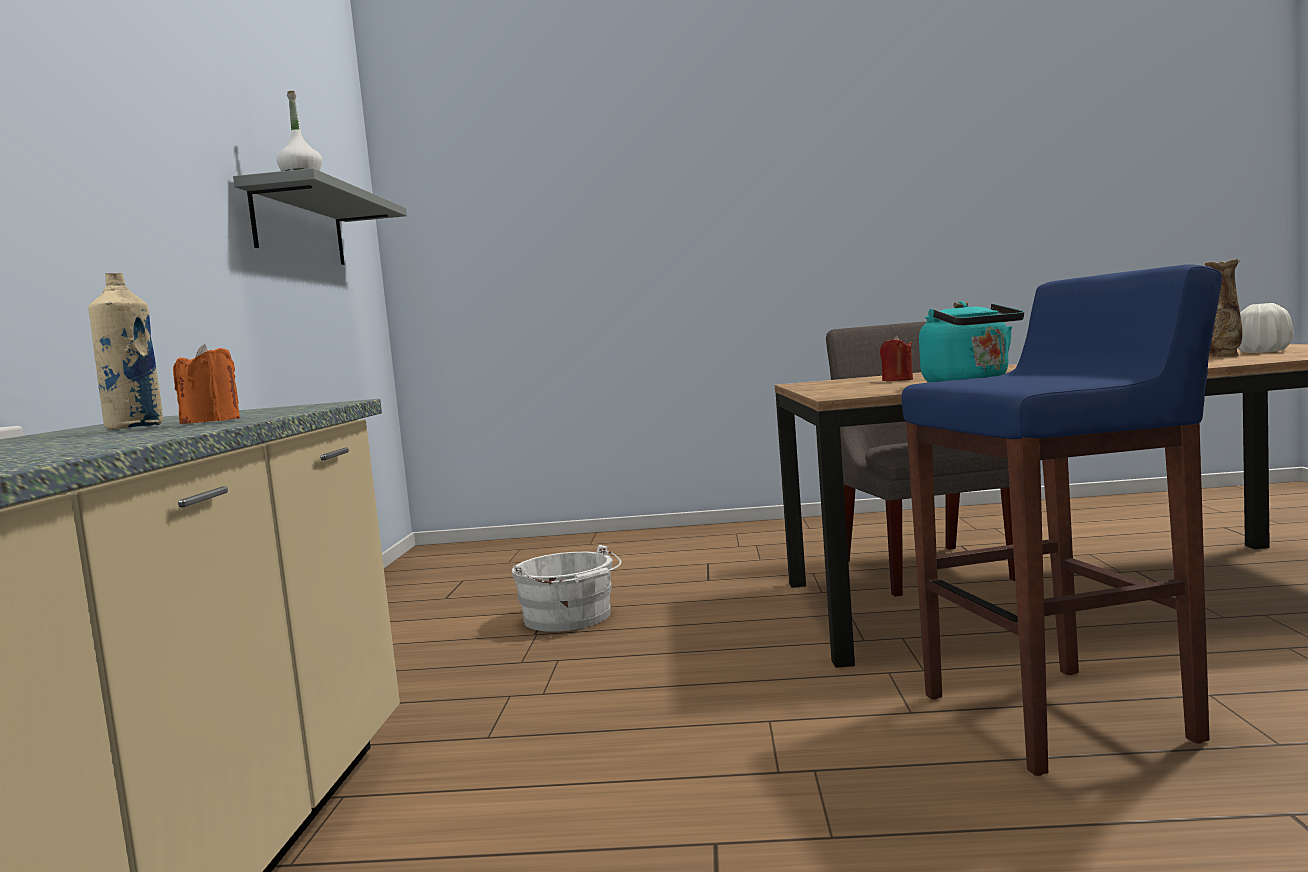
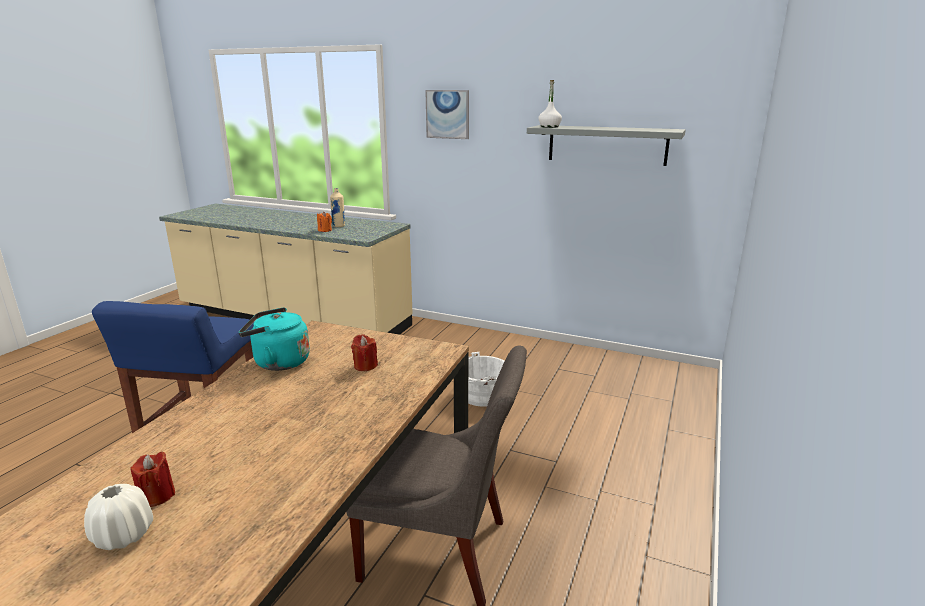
camera: 110 degrees right, 15 degrees up
vase [1204,259,1242,358] -> red candle [131,451,175,507]
none -> picture [425,90,469,139]

